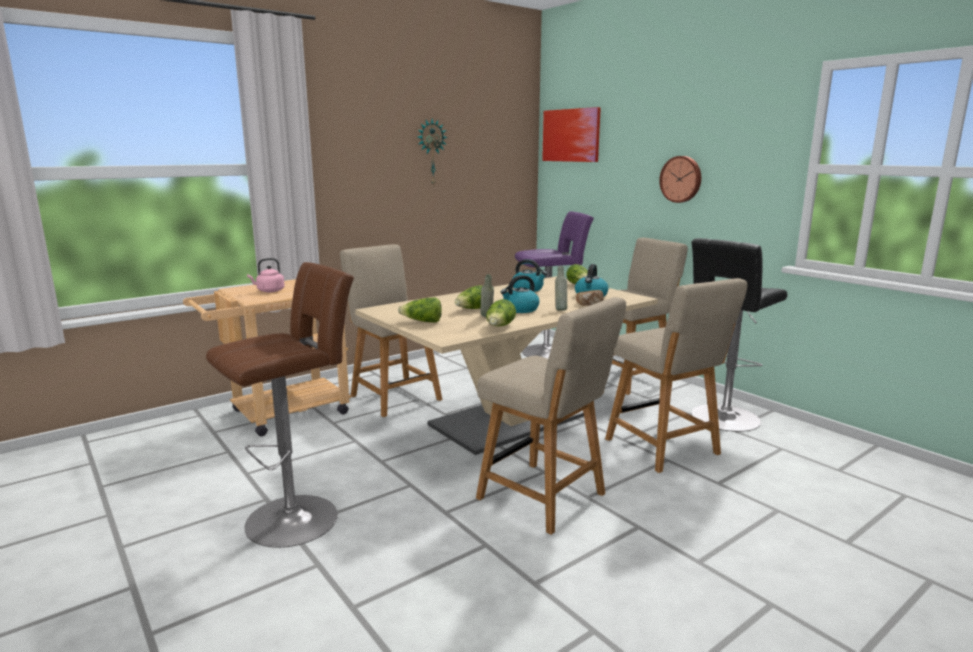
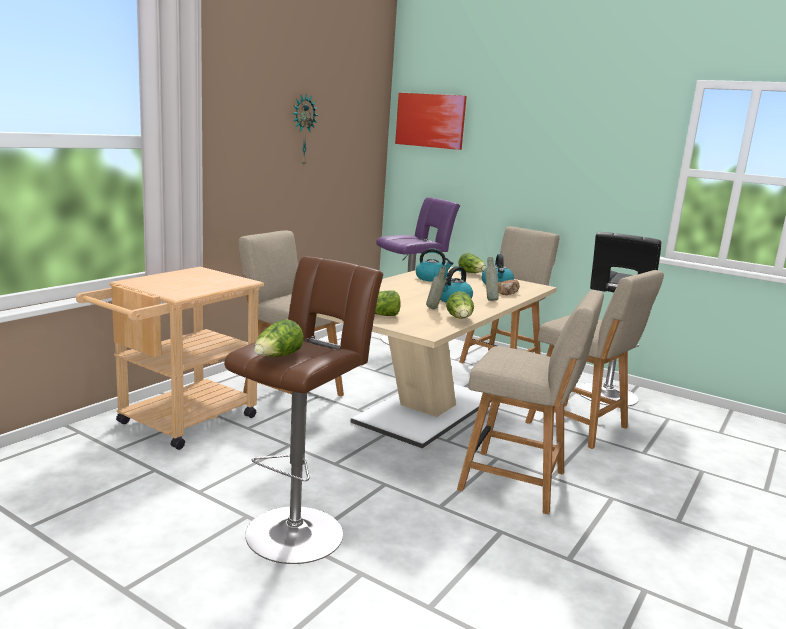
camera: 20 degrees left, 0 degrees up
pink kettle [247,258,285,292] -> none
lettuce [454,285,482,309] -> lettuce moved to [254,319,304,357]
wall clock [659,156,701,203] -> none

